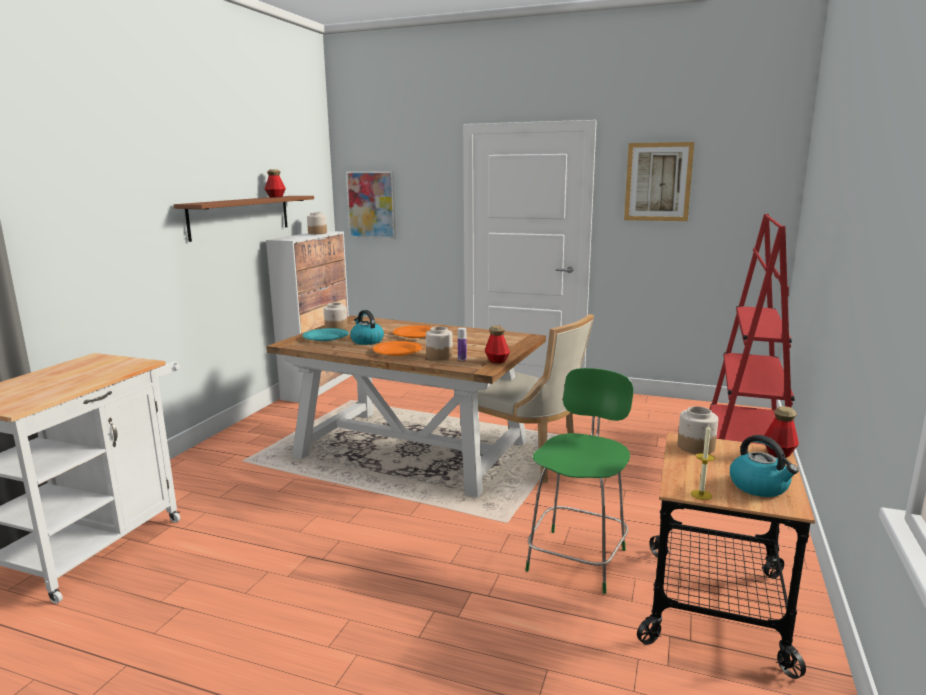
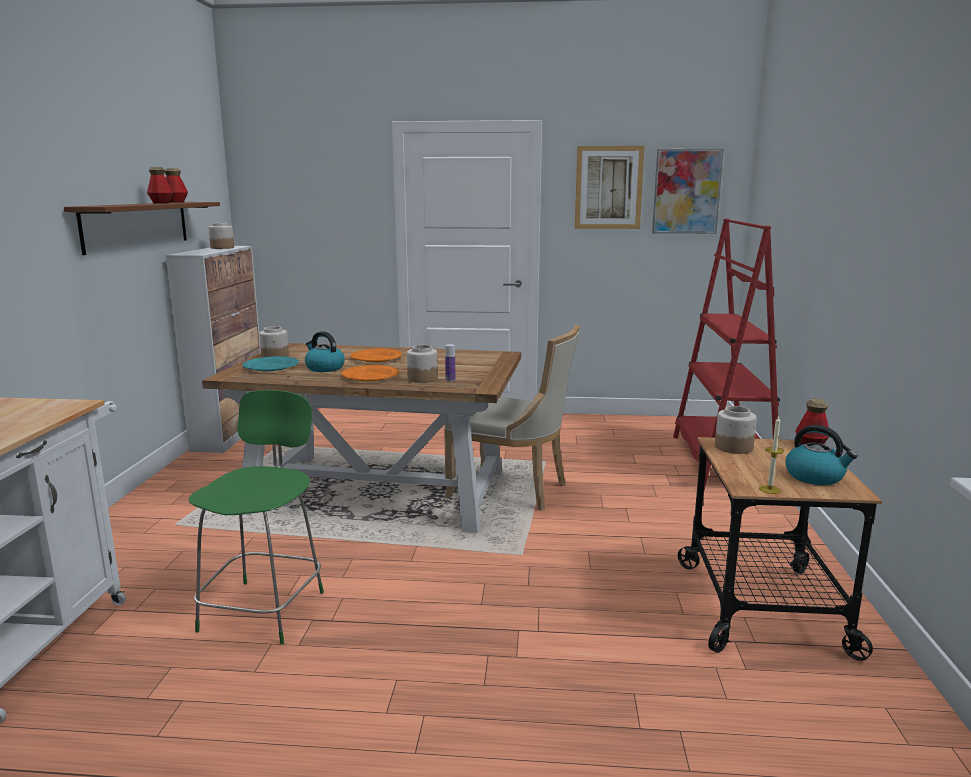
camera: 15 degrees left, 0 degrees up
picture [346,171,396,239] -> picture moved to [652,149,724,234]
bottle [485,325,510,364] -> bottle moved to [147,167,173,204]
green chair [525,368,633,594] -> green chair moved to [189,390,324,644]

